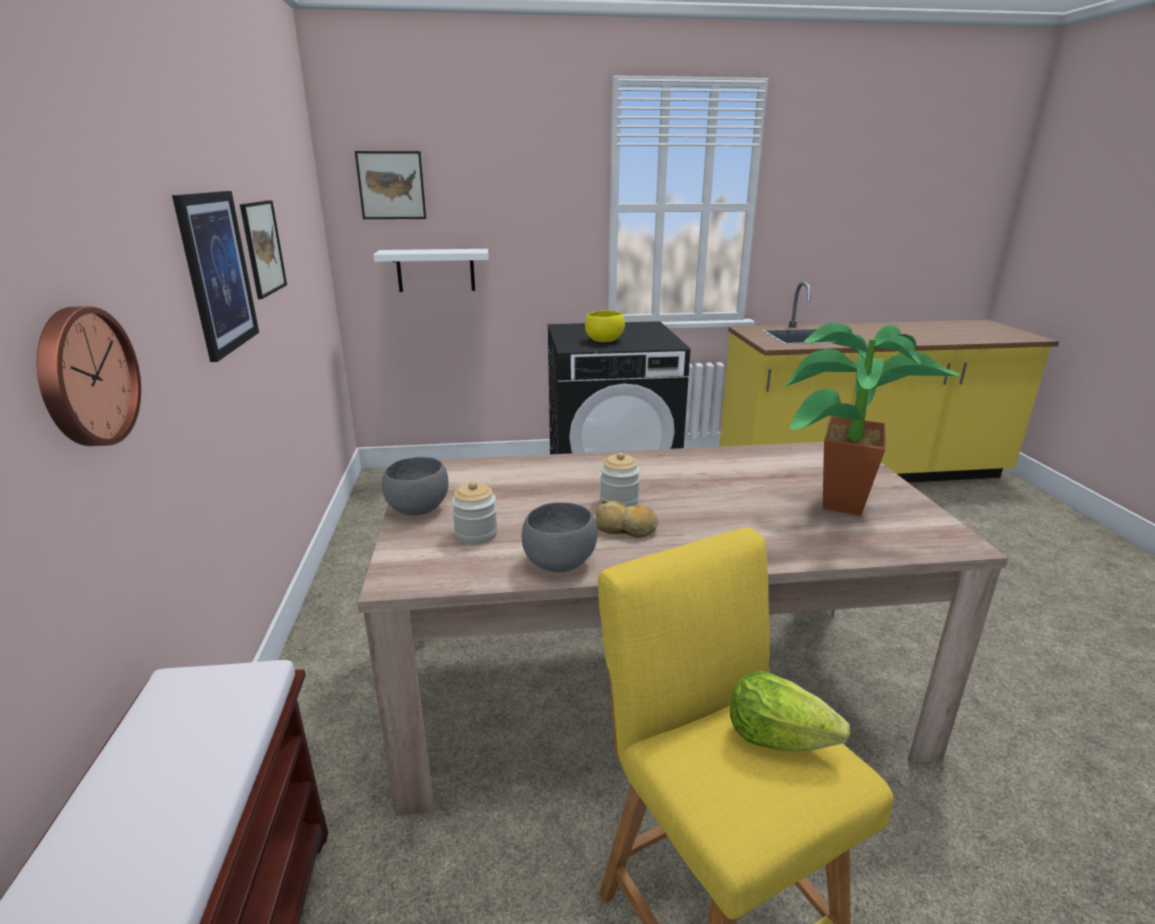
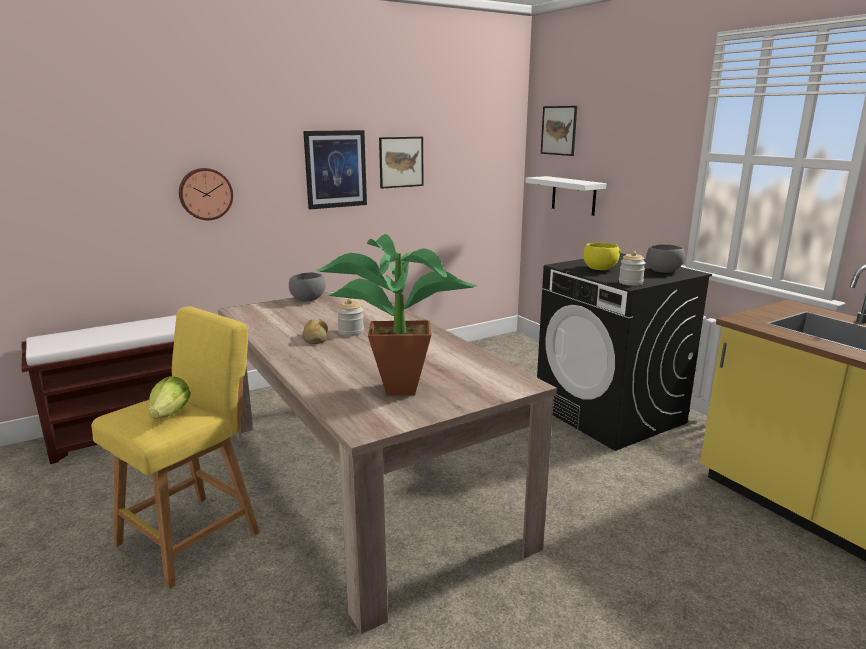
camera: 65 degrees right, 5 degrees down
jar [452,481,498,544] -> jar moved to [619,251,646,286]
grey bowl [522,502,598,572] -> grey bowl moved to [646,244,685,273]

